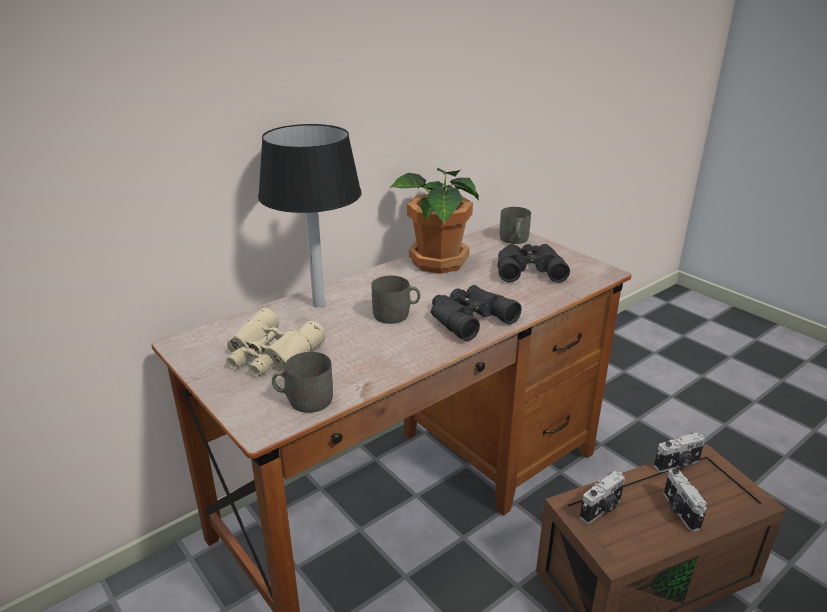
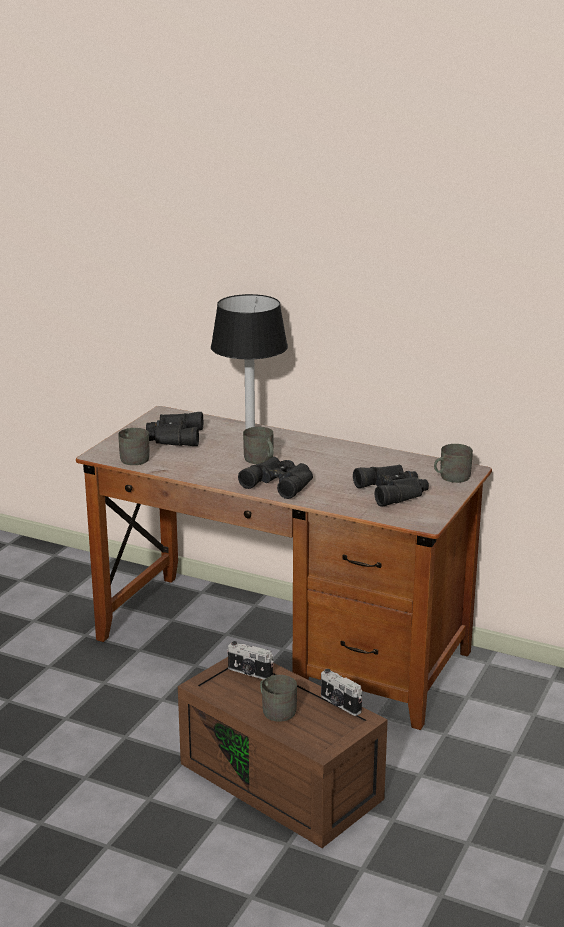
camera: 65 degrees right, 5 degrees down
beige binoculars [226,308,326,377] -> black binoculars [146,412,203,446]
potted plant [390,167,479,274] -> none
camera [663,469,707,532] -> grey mug [260,675,297,722]

